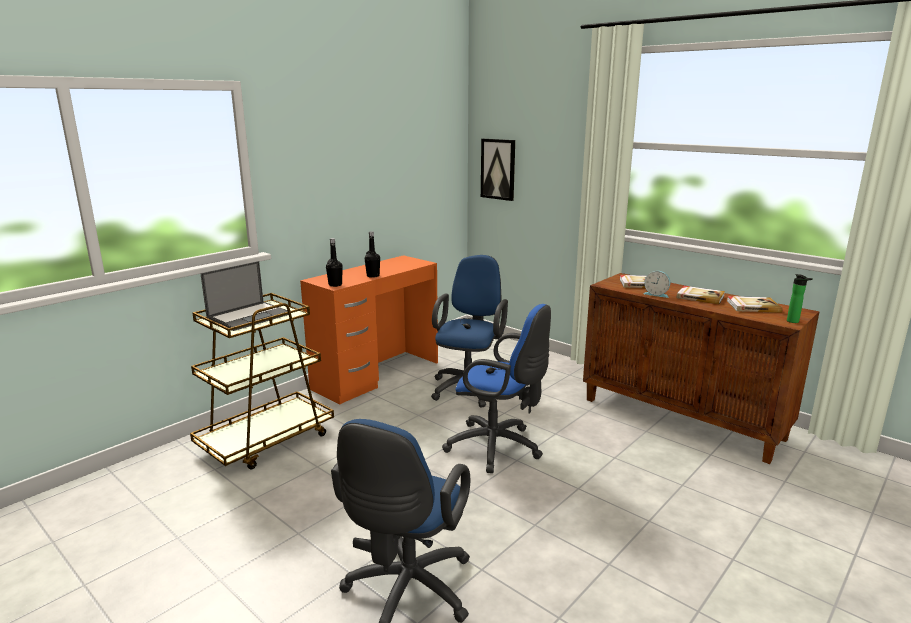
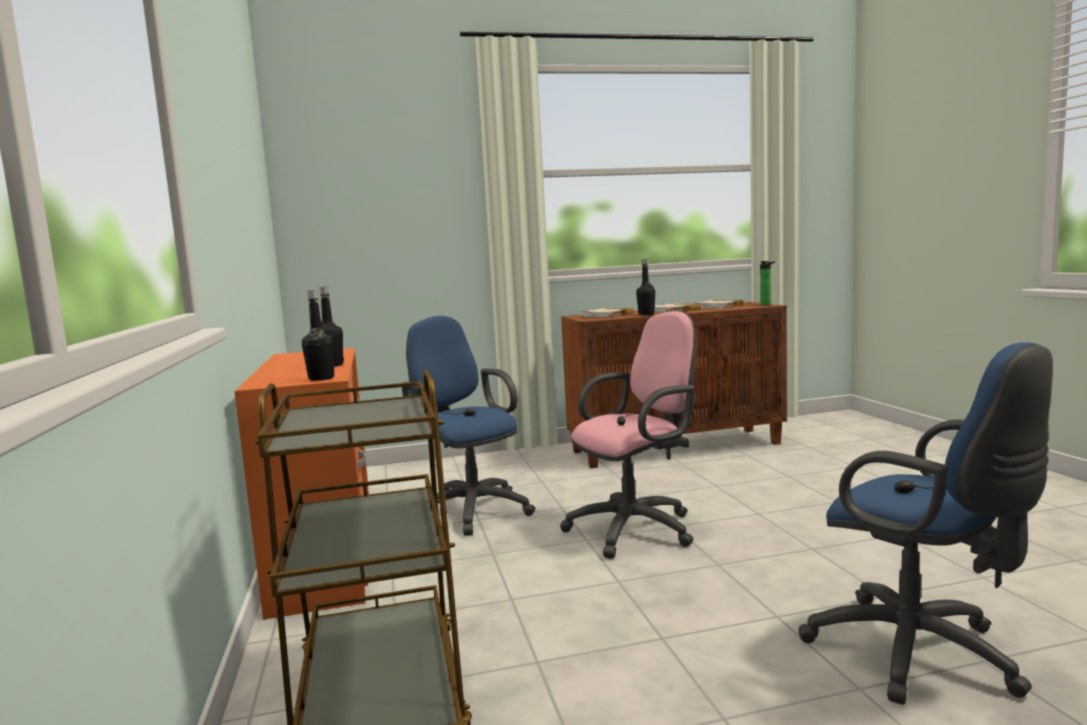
camera: 55 degrees left, 10 degrees down
laptop [200,261,288,331] -> none
blue office chair [442,304,551,473] -> pink office chair [560,311,696,559]
picture [481,139,515,201] -> none
alarm clock [643,271,670,298] -> black bottle [636,259,655,315]

